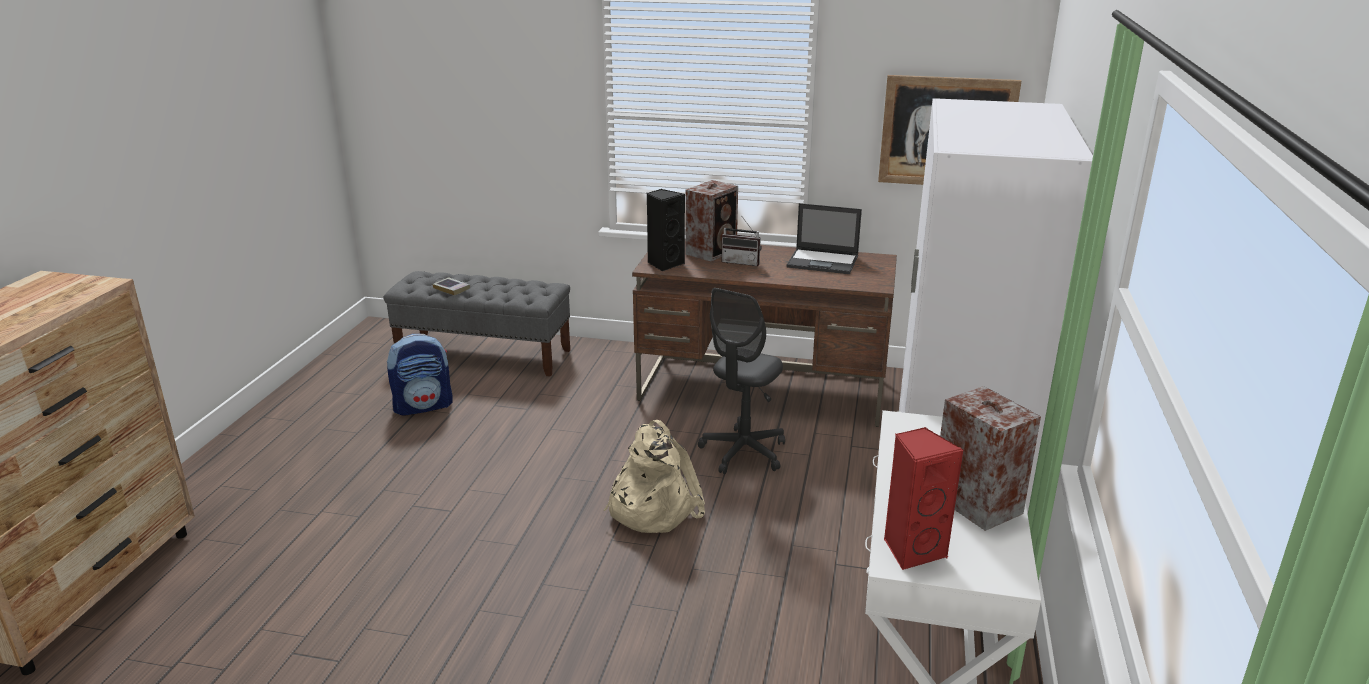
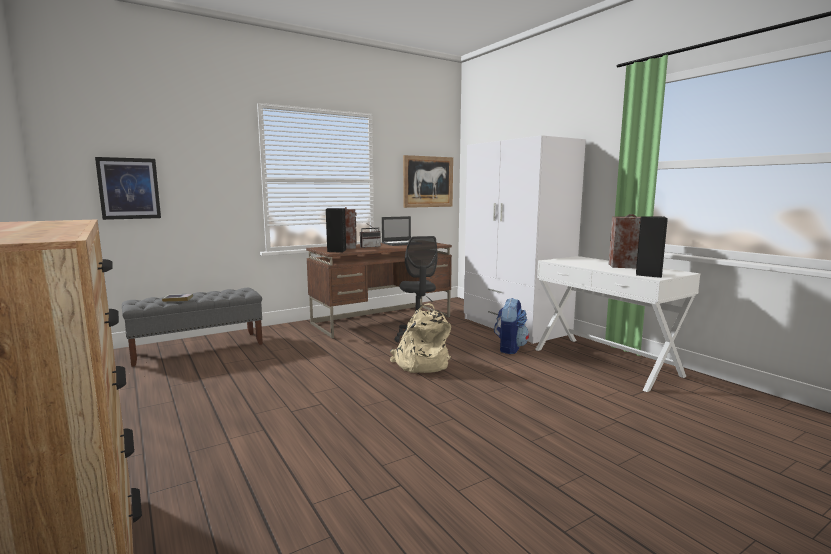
camera: 45 degrees left, 15 degrees down
backpack [387,334,453,416] -> backpack moved to [494,298,529,354]
red speaker [884,427,963,570] -> black speaker [636,216,668,278]
none -> picture [95,157,161,220]

